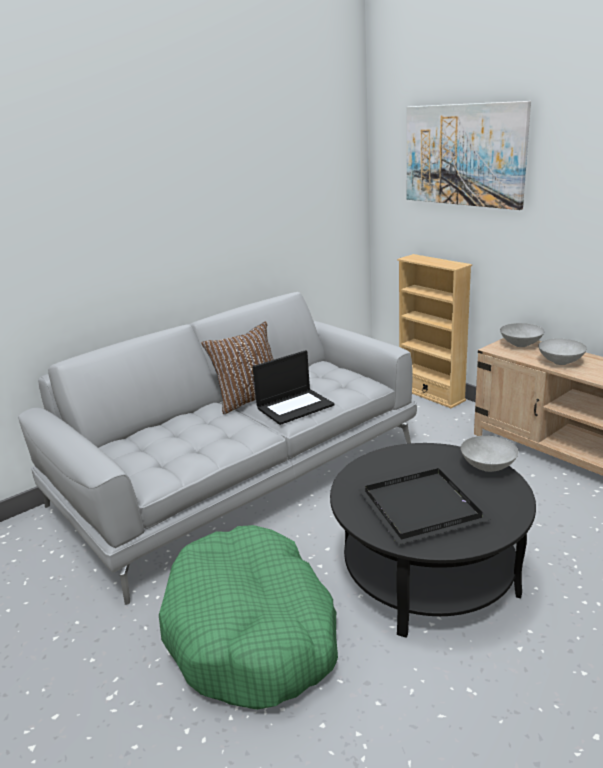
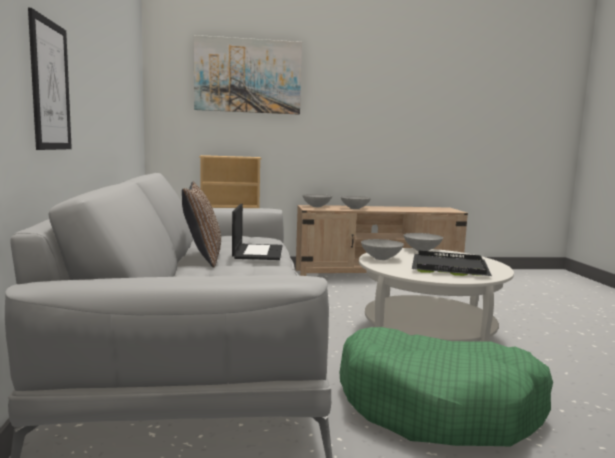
camera: 60 degrees left, 15 degrees down
black coffee table [330,443,536,638] -> white coffee table [359,248,514,342]
none -> picture [28,8,72,150]
none -> grey bowl [361,239,404,260]

